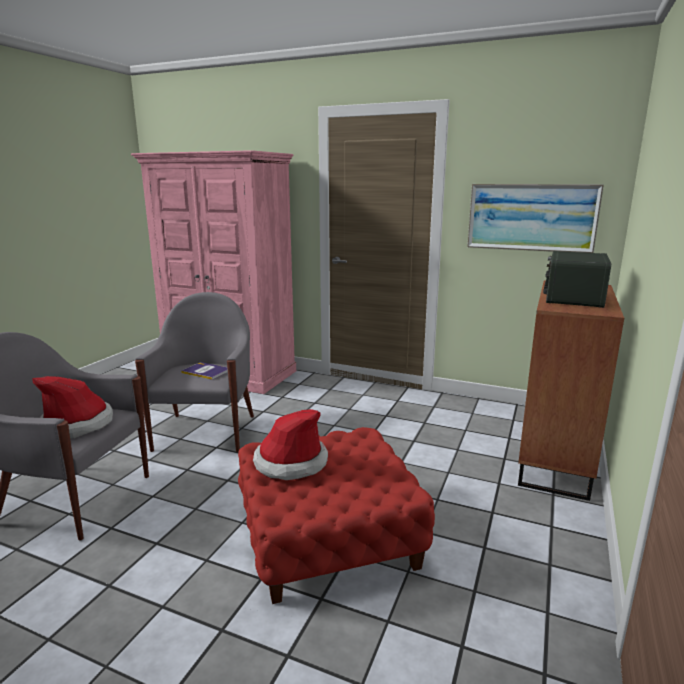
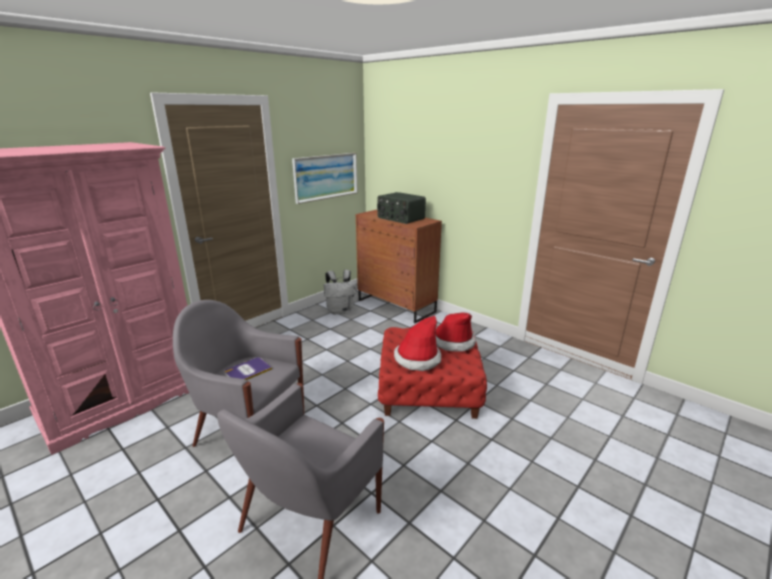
camera: 70 degrees left, 5 degrees up
hat [32,376,113,439] -> hat moved to [435,312,476,351]
none -> white backpack [324,270,357,314]

